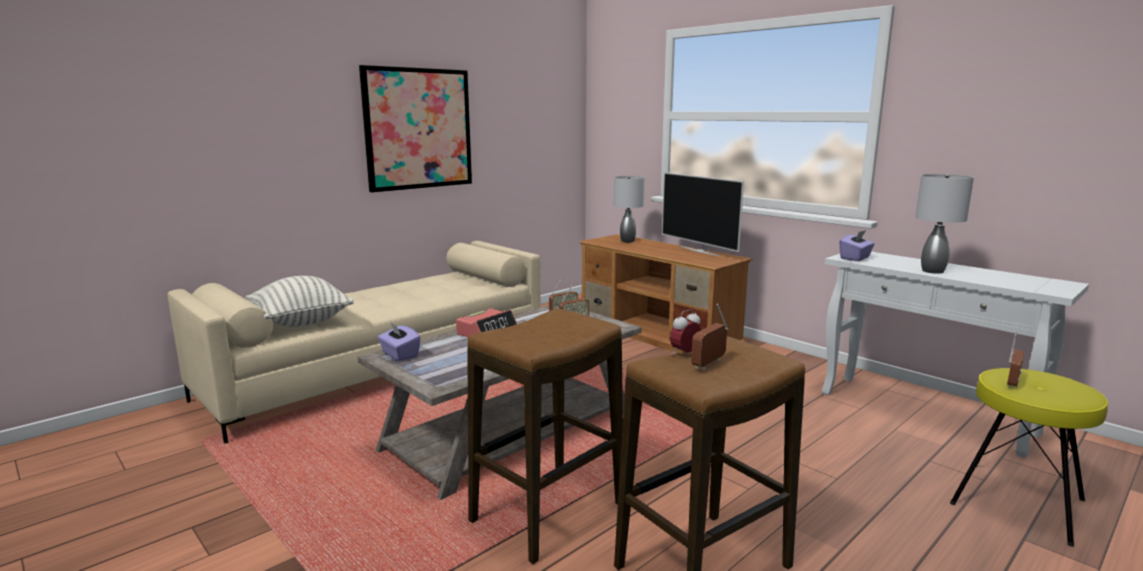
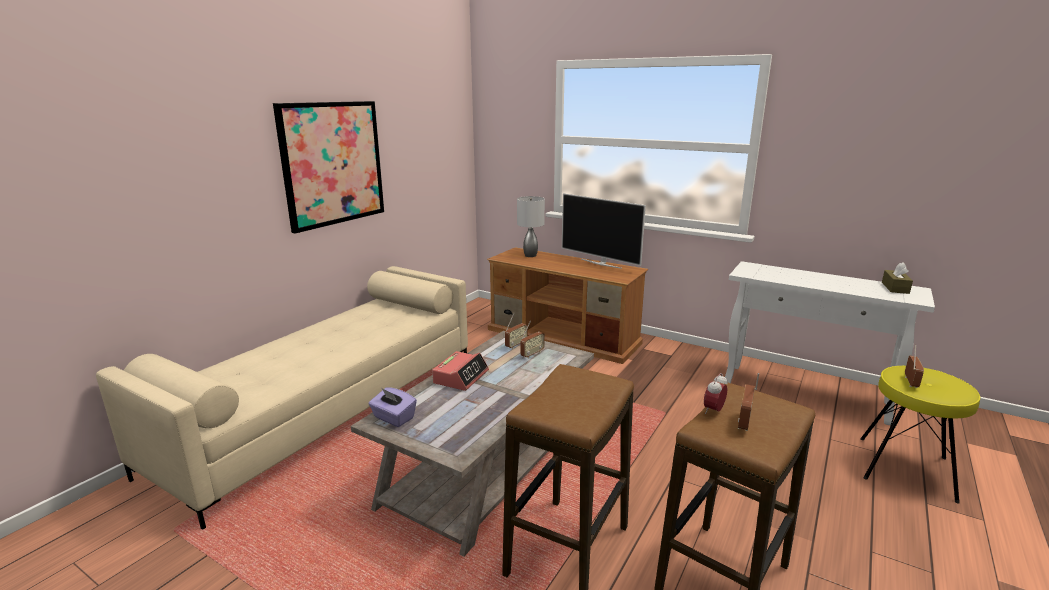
camera: 15 degrees left, 5 degrees up
pillow [245,276,354,327] -> none
purple tissue box [839,230,875,261] -> none
grey table lamp [915,174,974,274] -> none
none -> brown tissue box [882,263,913,294]

